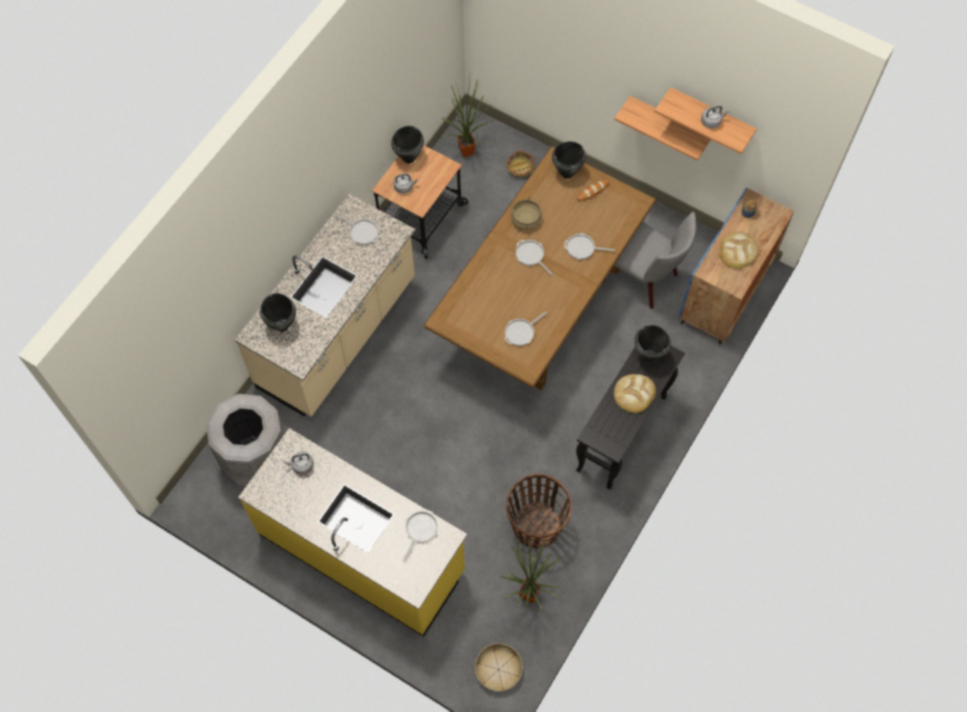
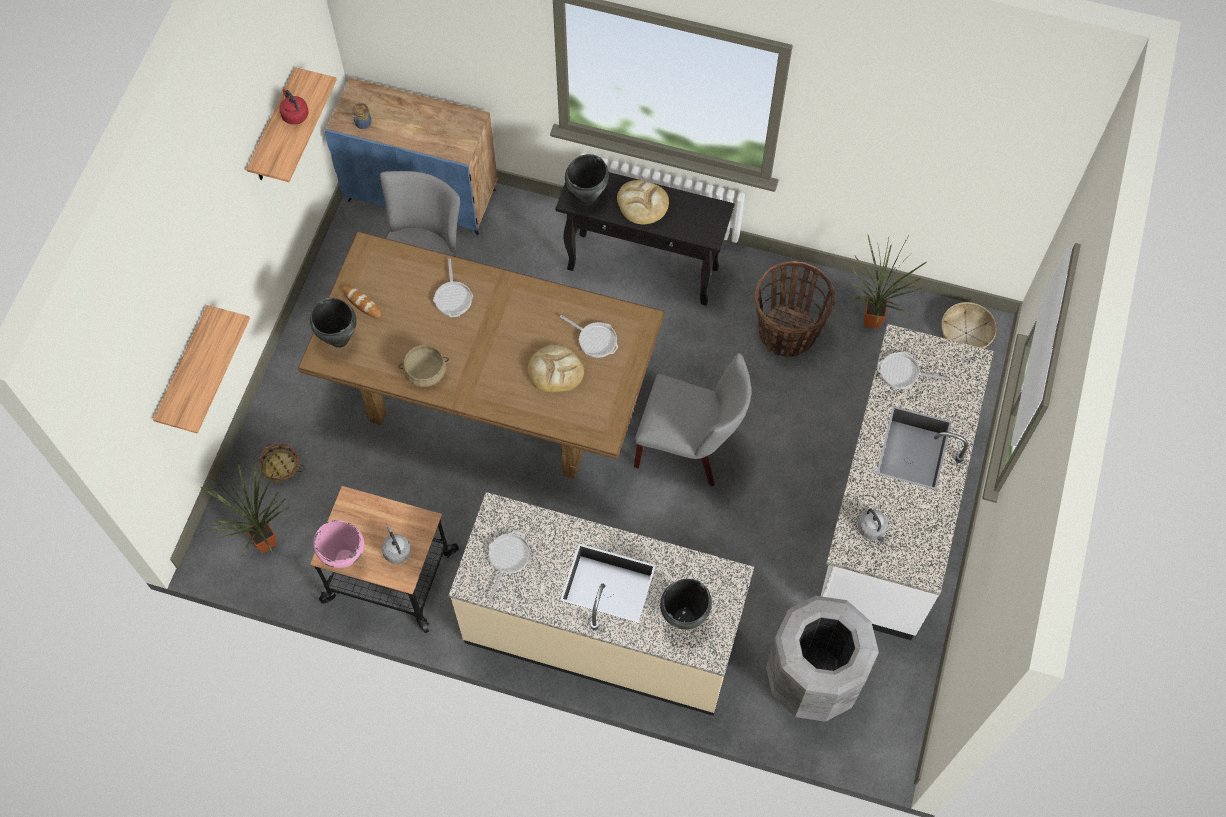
camera: 105 degrees left, 0 degrees up
yellow counter [238,428,467,637] -> white counter [821,324,994,640]
black cooking pot [391,126,424,163] -> pink cooking pot [313,520,364,568]
frying pan [516,240,553,276] -> none
shelf [614,96,711,160] -> shelf moved to [153,305,250,434]
grey kettle [701,106,729,129] -> red kettle [279,89,308,125]
bread [720,232,759,269] -> bread moved to [528,345,584,392]
none -> grey chair [634,353,751,486]

